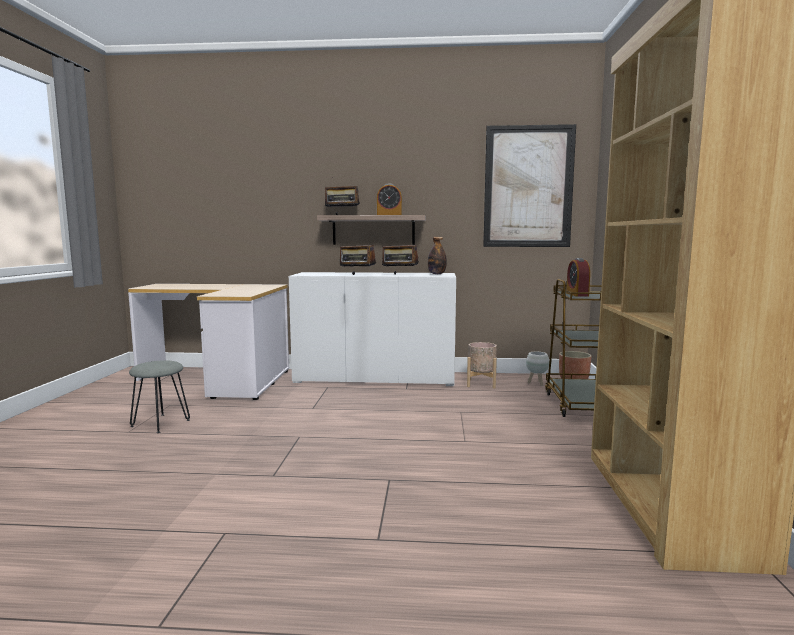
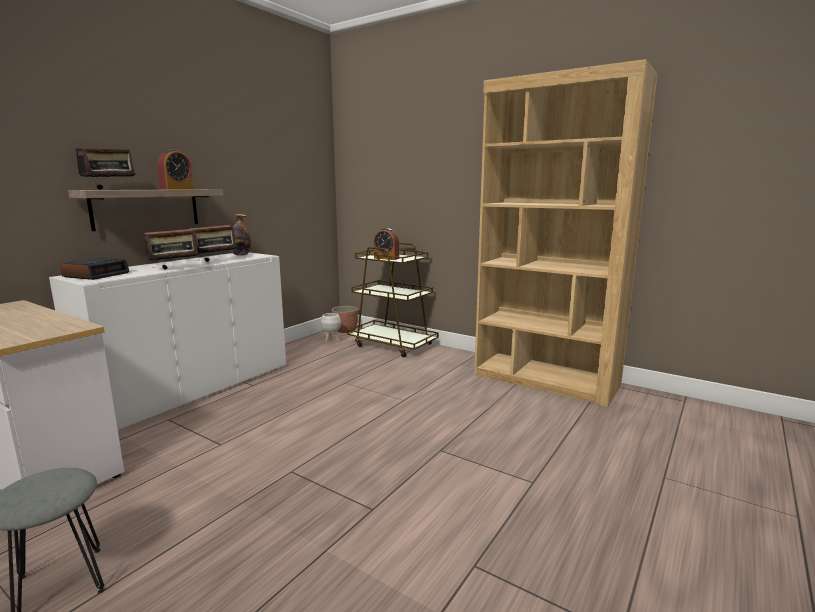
camera: 60 degrees left, 5 degrees up
beige planter [467,342,497,389] -> none
picture [483,124,576,247] -> none
none -> alarm clock [60,258,130,280]

